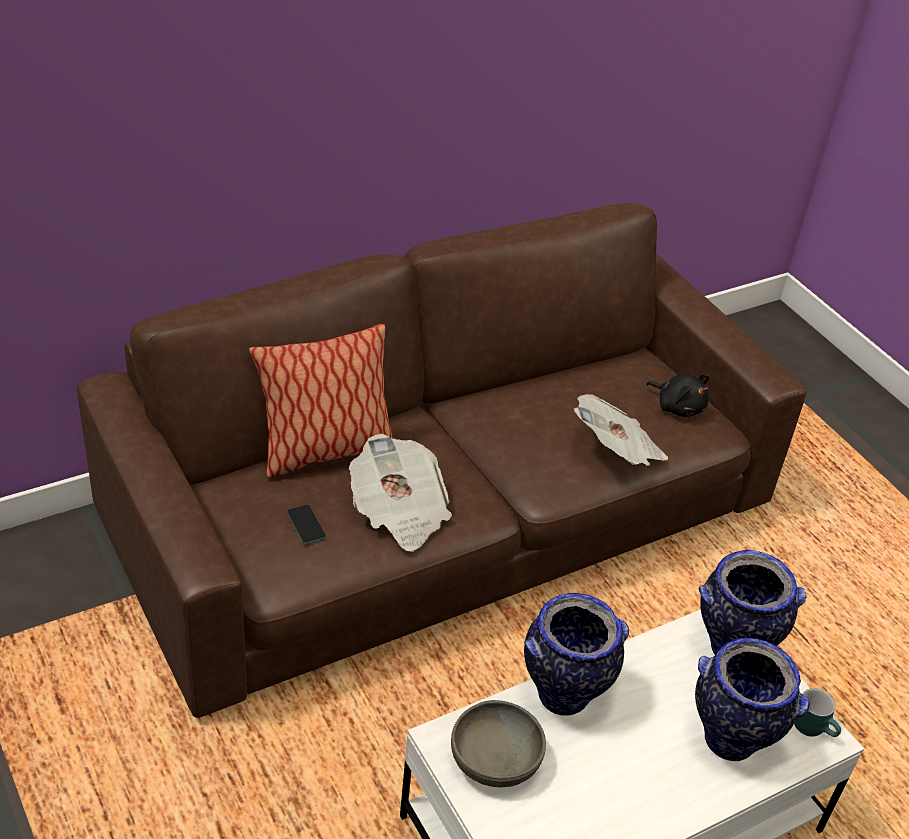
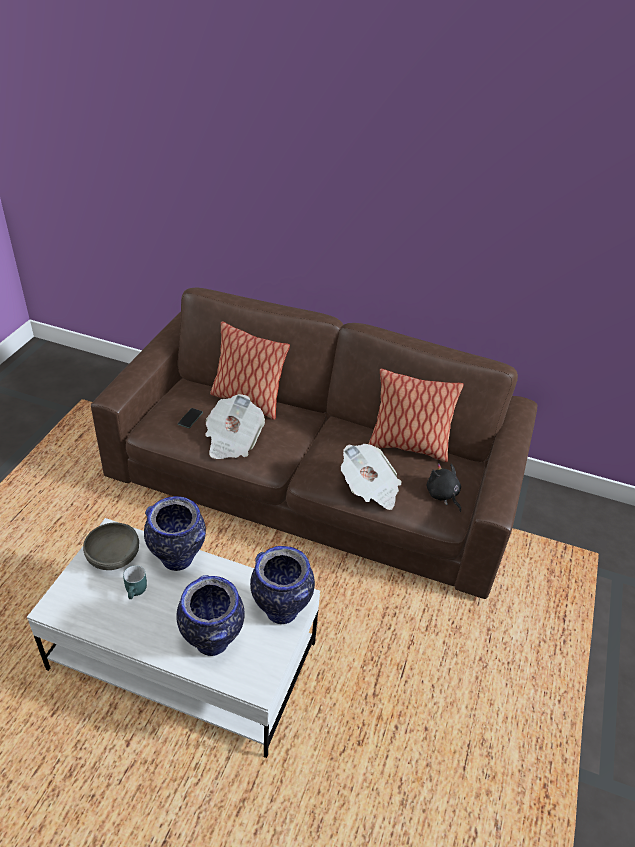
camera: 50 degrees right, 0 degrees up
black plush toy [646,374,710,417] -> black plush toy turned 150 degrees clockwise [427,463,461,512]
turquoise mug [794,688,841,737] -> turquoise mug moved to [123,565,147,599]
none -> pillow [369,369,464,462]

